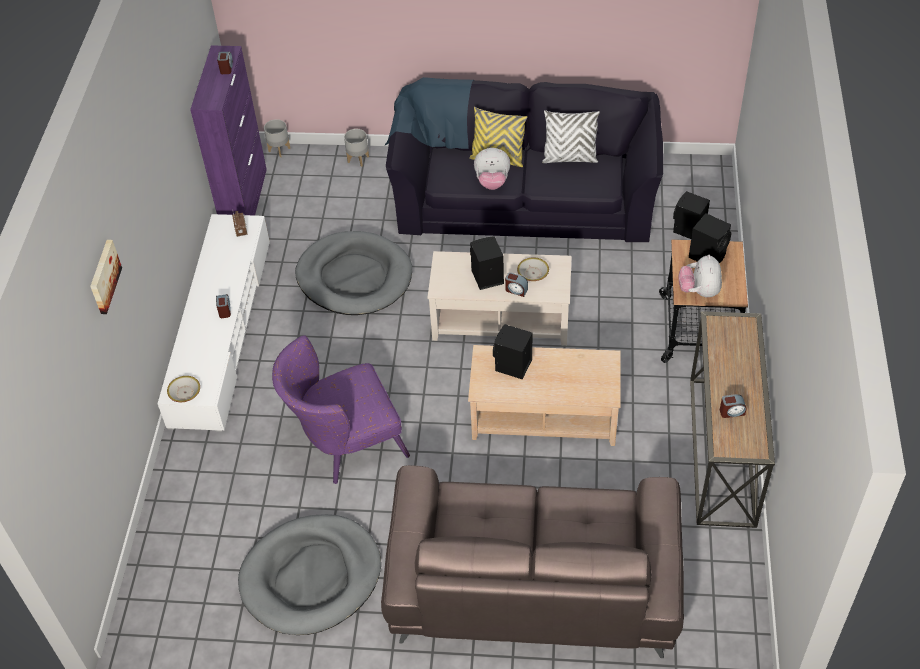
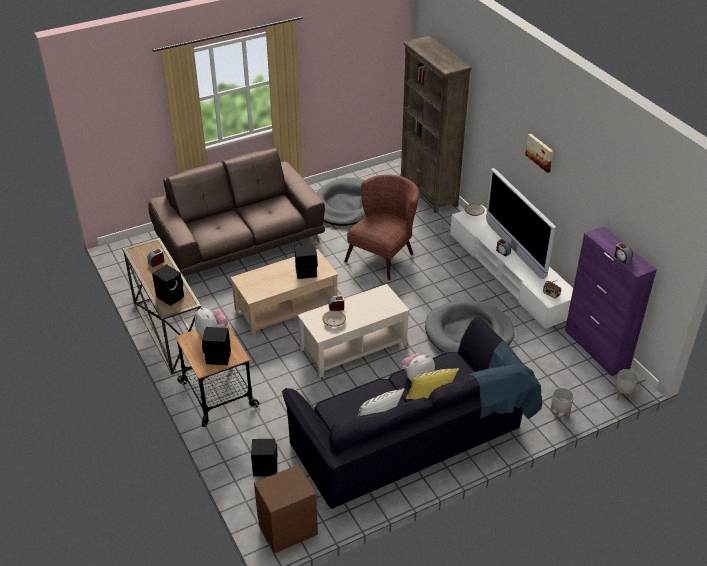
camera: 145 degrees right, 10 degrees down
picture [90,240,122,314] -> picture moved to [525,134,553,173]
purple armchair [272,335,410,484] -> brown armchair [344,174,419,280]
black speaker [470,236,504,290] -> black speaker moved to [152,264,184,306]
none -> brown nightstand [254,464,318,554]
none -> brown bookcase [400,36,472,214]
none -> television [486,168,556,279]

